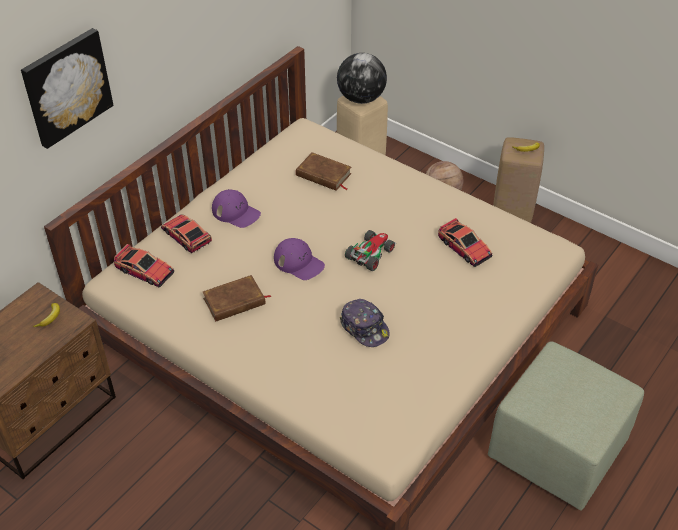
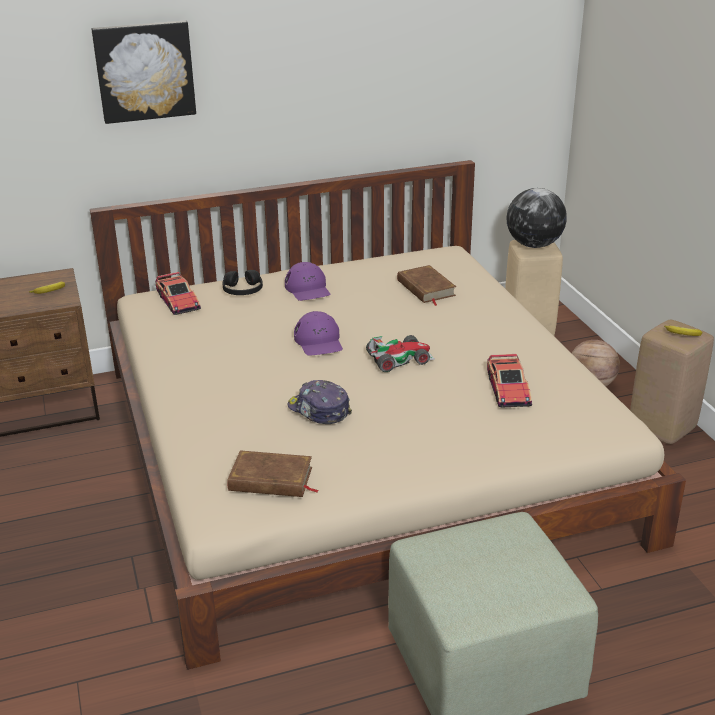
camera: 35 degrees right, 15 degrees down
toy car [161,215,212,253] -> black headphones [223,270,263,295]
brown book [203,275,271,321] -> brown book moved to [227,450,319,497]
cap [340,299,390,347] -> cap turned 135 degrees clockwise [288,380,352,424]

